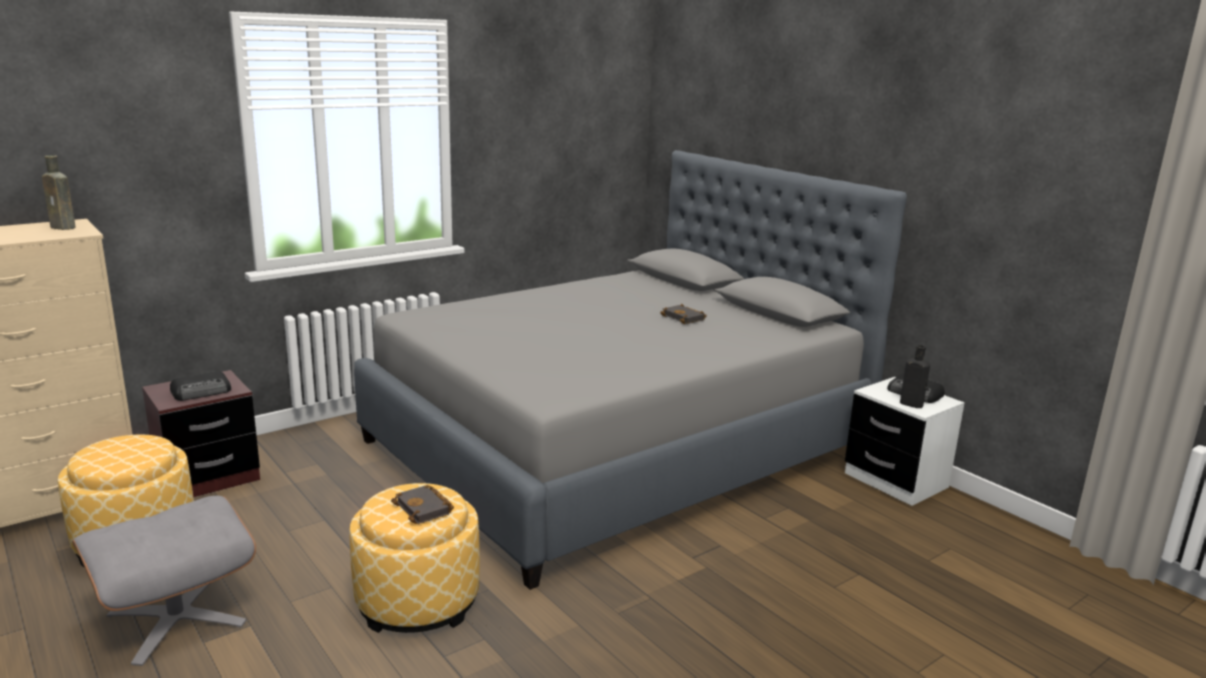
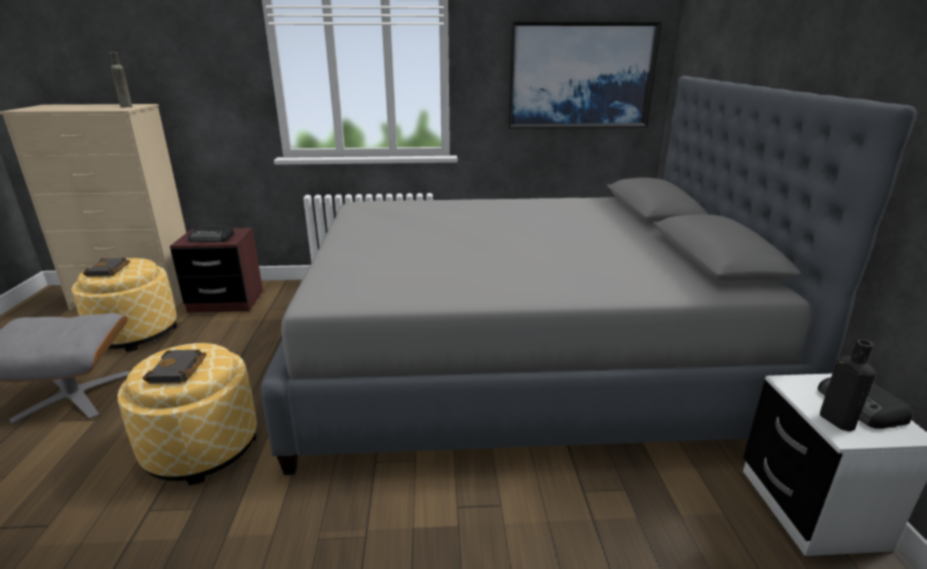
camera: 35 degrees right, 5 degrees up
black book [660,304,707,324] -> black book moved to [83,257,130,277]
none -> picture [508,21,662,129]

